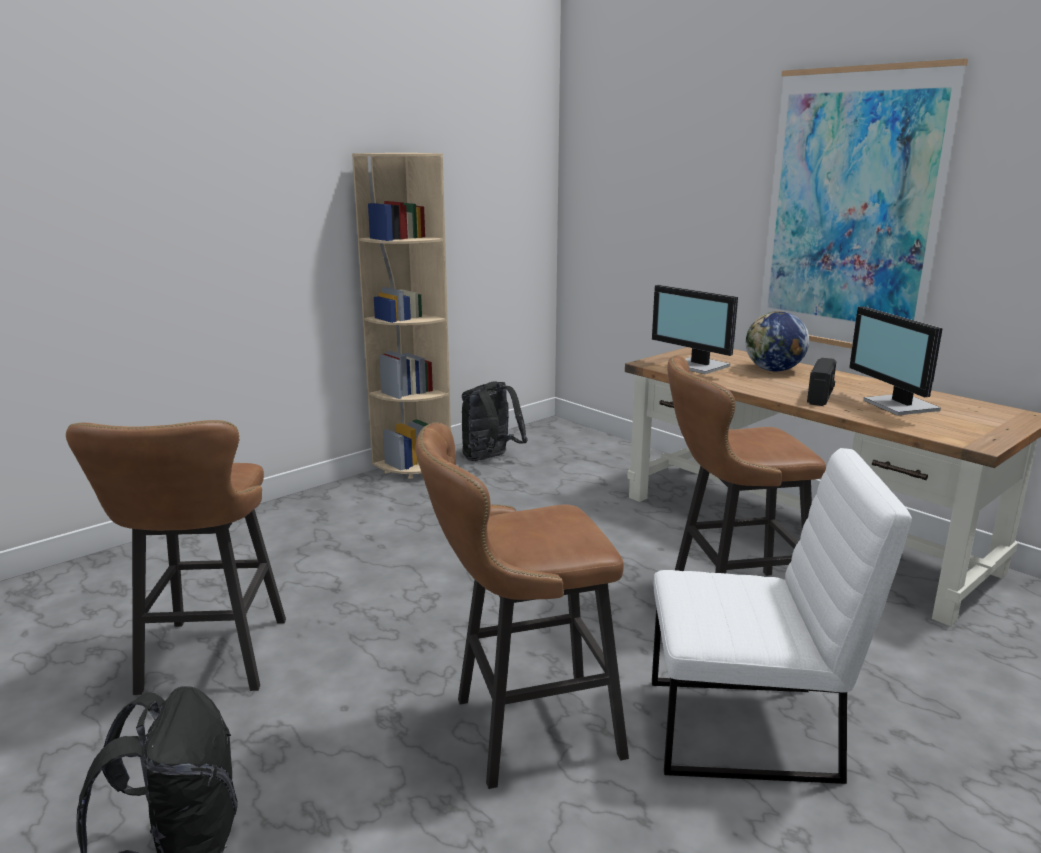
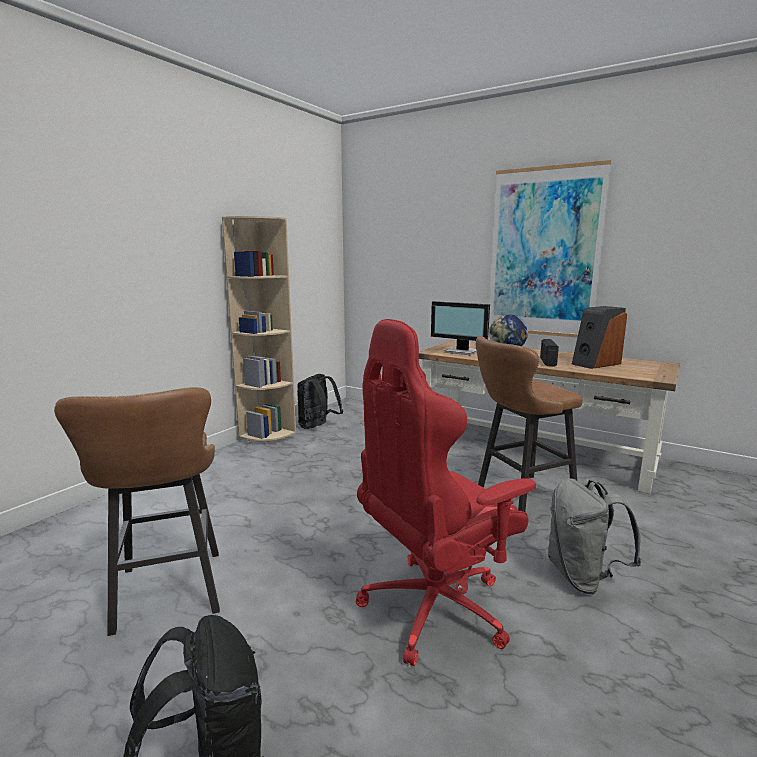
camera: 15 degrees left, 5 degrees down
brown stool [415,422,629,789] -> red office chair [356,319,536,666]
white chair [652,448,912,784] -> grey backpack [548,478,641,594]
monitor [849,306,943,416] -> speaker [572,306,627,369]

